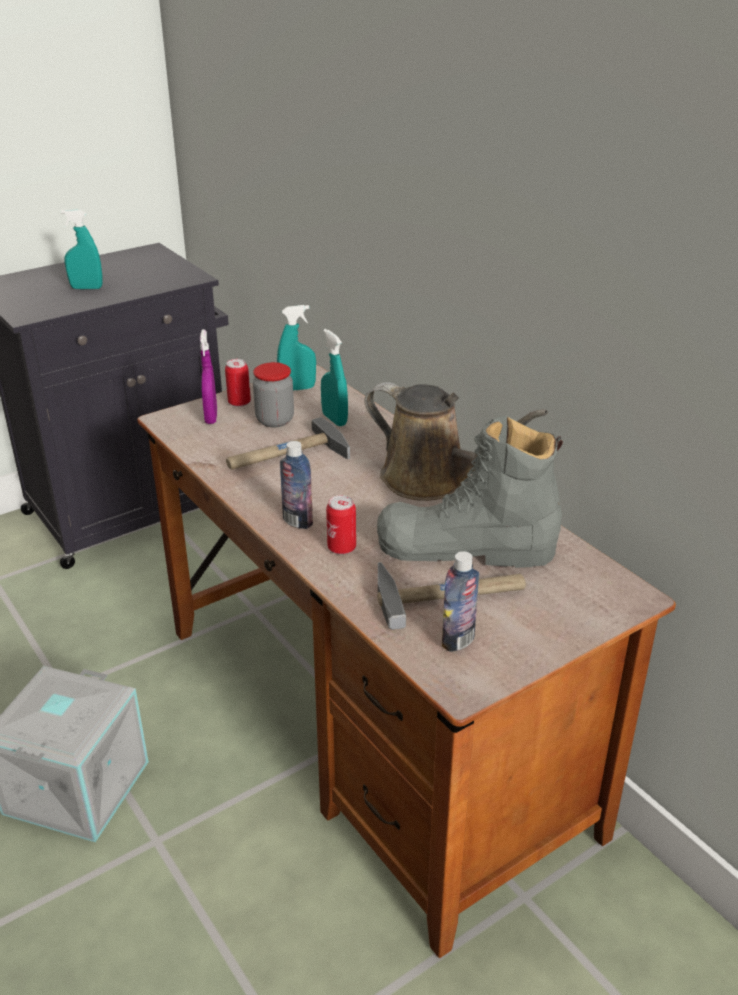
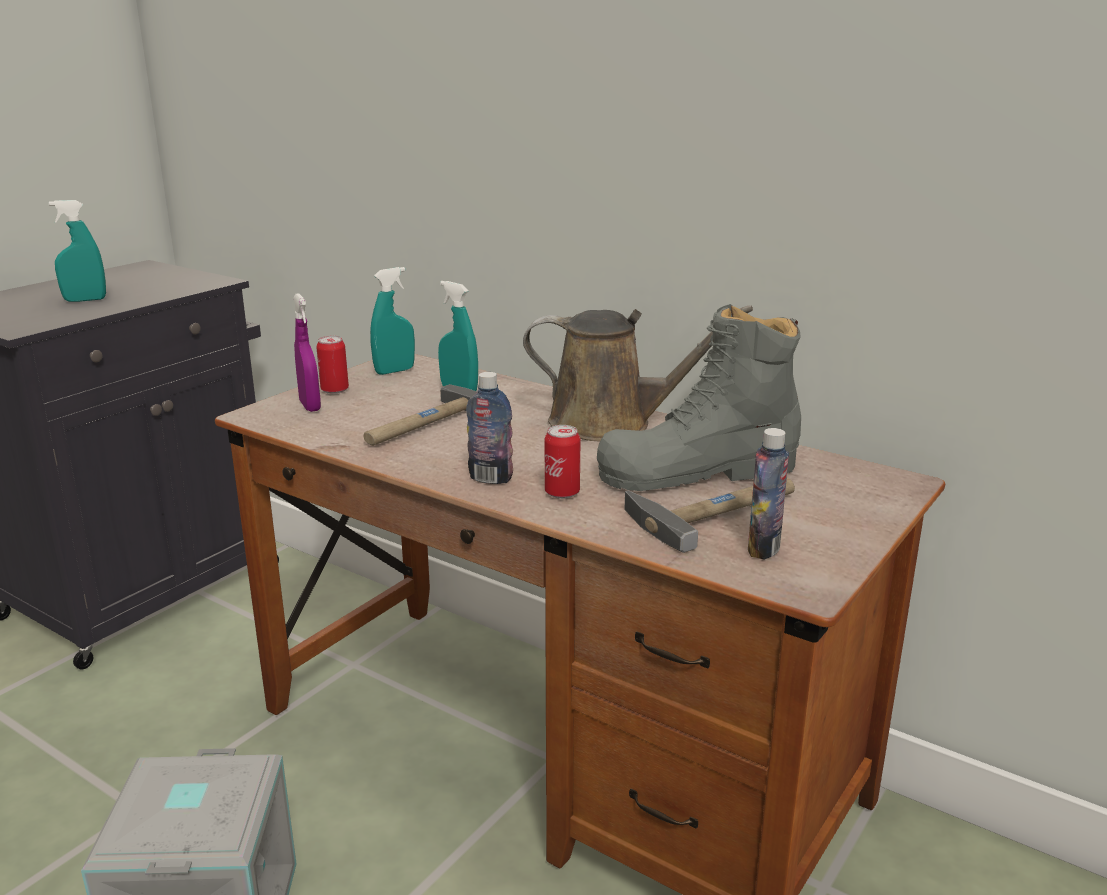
camera: 20 degrees left, 10 degrees down
jar [253,362,294,427] -> none

